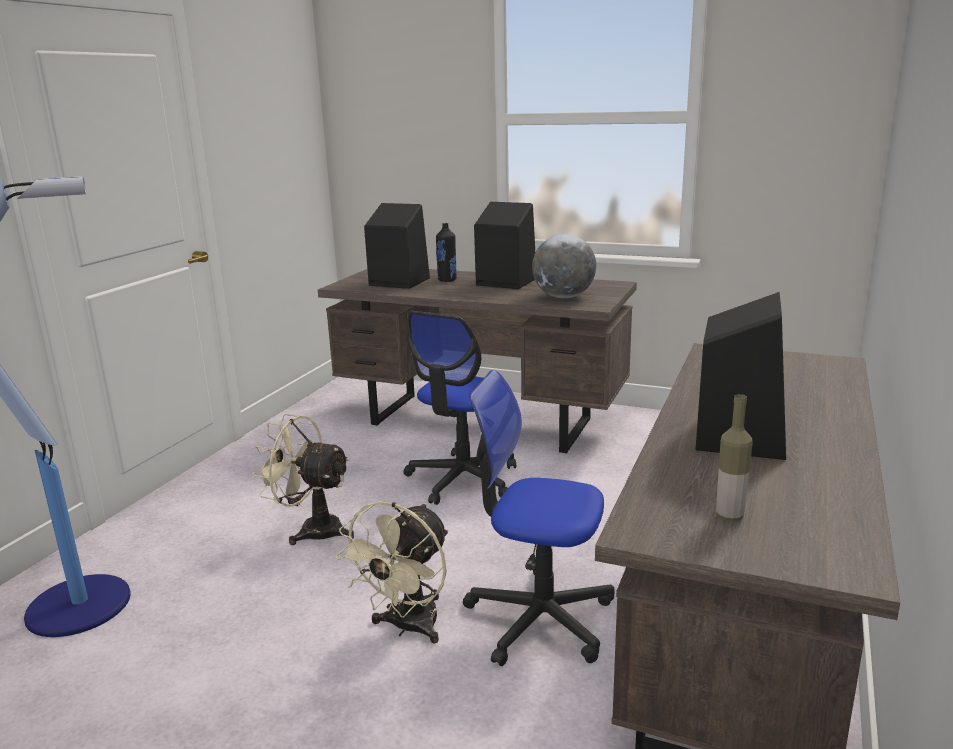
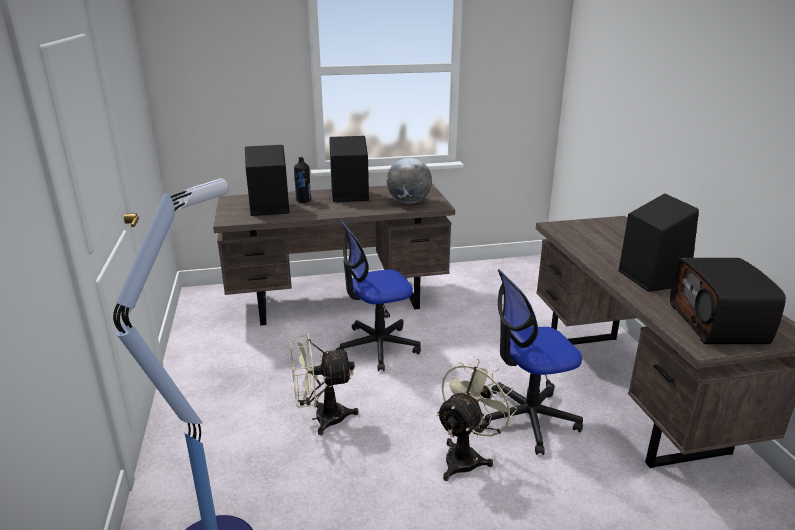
camera: 35 degrees left, 5 degrees up
beige fan [335,501,449,644] -> beige fan turned 135 degrees counterclockwise [436,359,517,481]
office chair [403,311,516,505] -> office chair turned 75 degrees clockwise [336,220,421,371]
bottle [716,394,753,522] -> radio [670,258,786,344]

